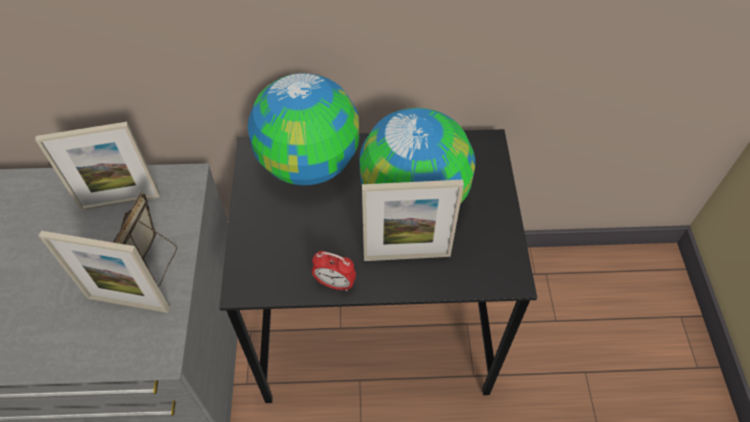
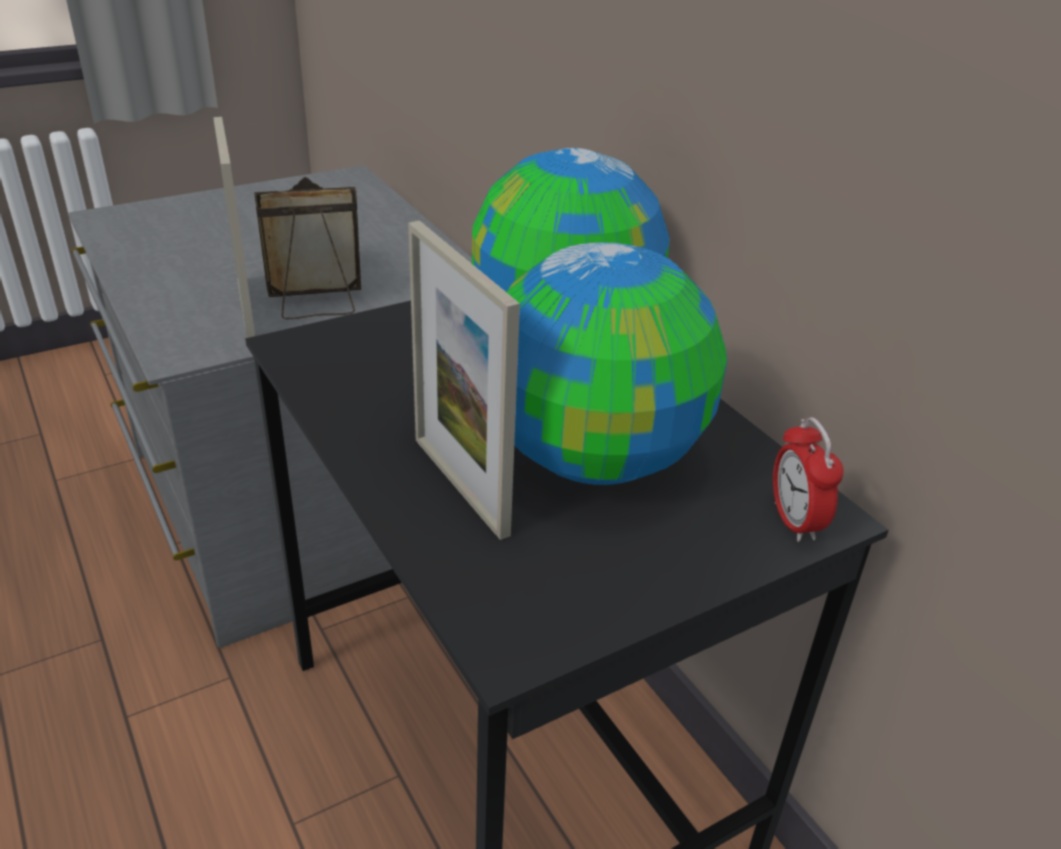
camera: 60 degrees right, 20 degrees down
picture frame [35,122,160,211] -> none
alarm clock [312,251,356,291] -> alarm clock moved to [773,417,844,542]

